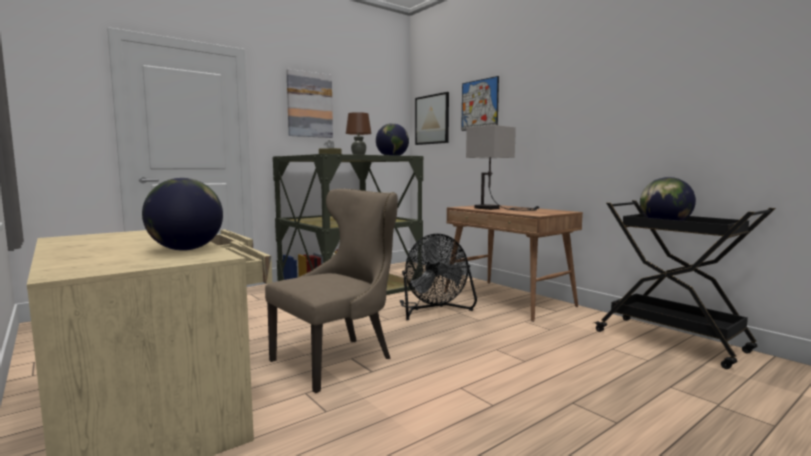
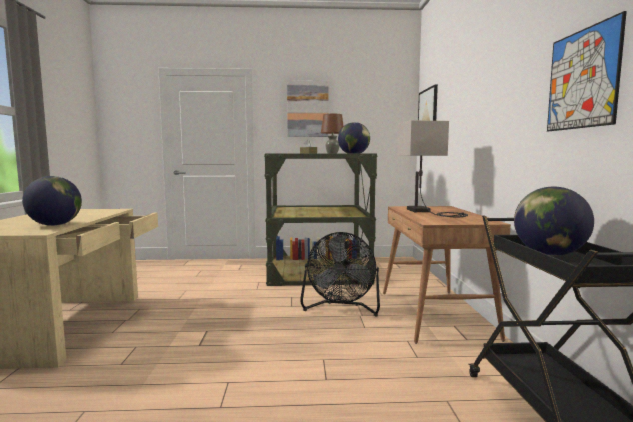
camera: 35 degrees right, 0 degrees up
beige chair [265,189,398,393] -> none
picture [461,76,499,131] -> picture moved to [547,11,627,131]

